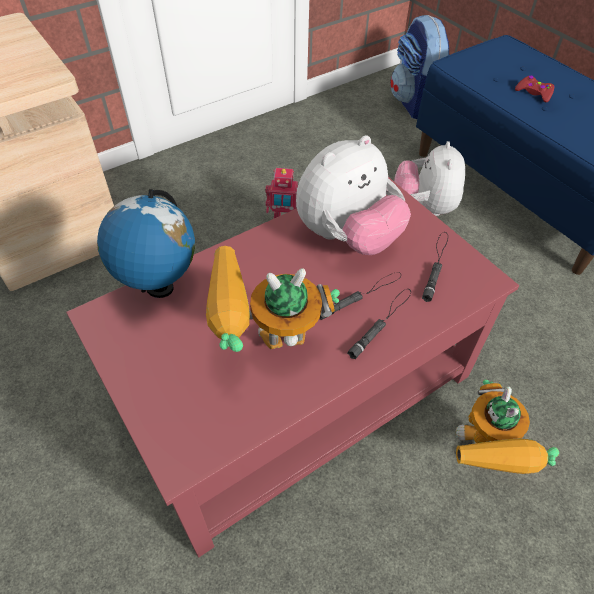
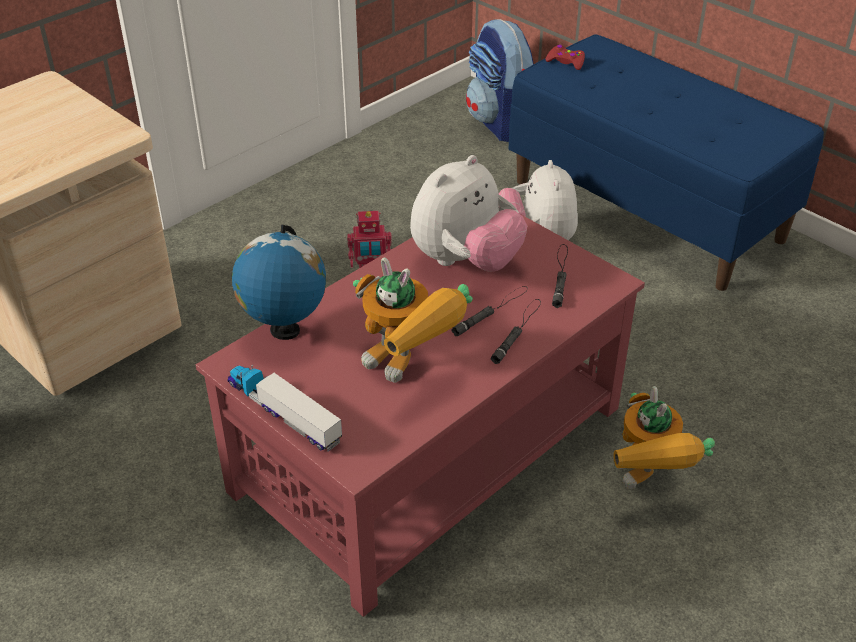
camera: 10 degrees left, 10 degrees down
toy robot [206,246,340,352] -> toy robot turned 120 degrees counterclockwise [353,257,473,383]
red game controller [515,75,555,102] -> red game controller moved to [545,45,585,70]
none -> toy truck [227,365,342,452]

